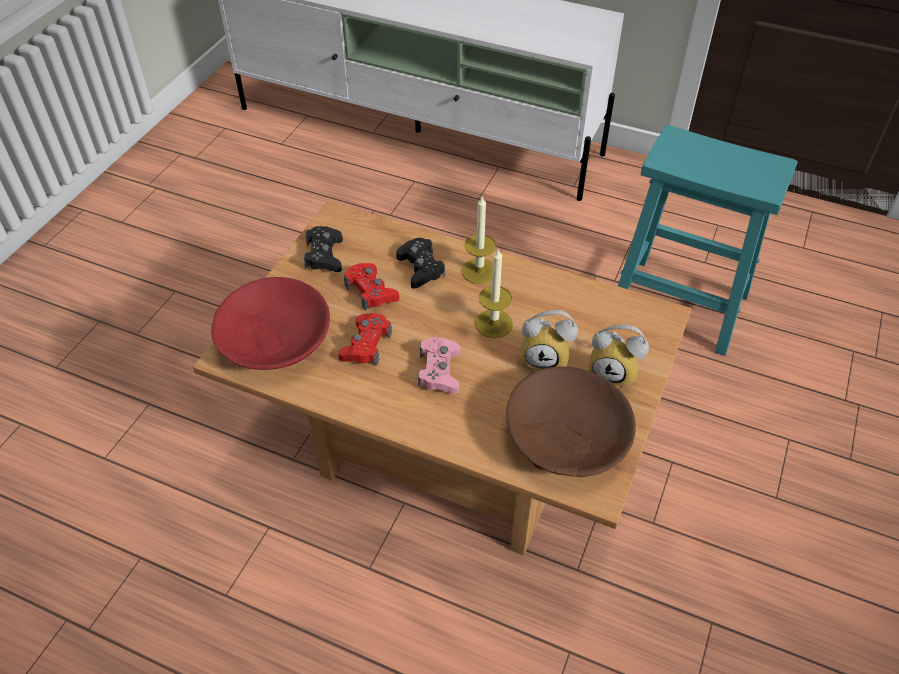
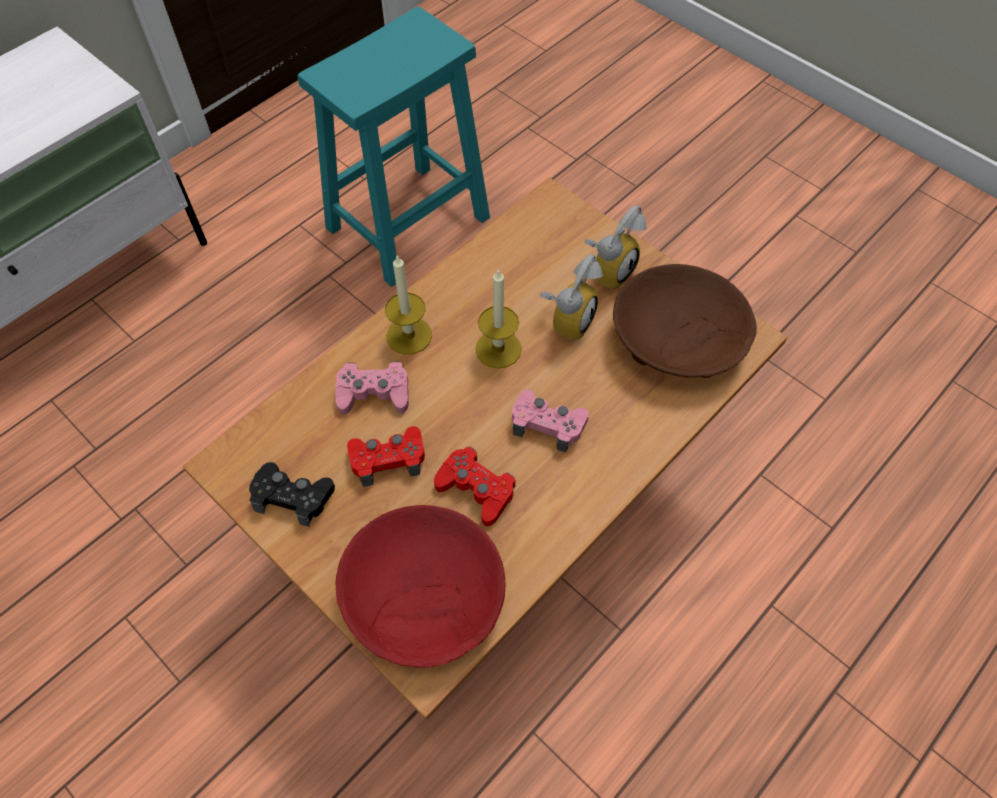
camera: 70 degrees left, 10 degrees up
black game controller [396,238,445,289] -> pink game controller [335,362,409,415]

